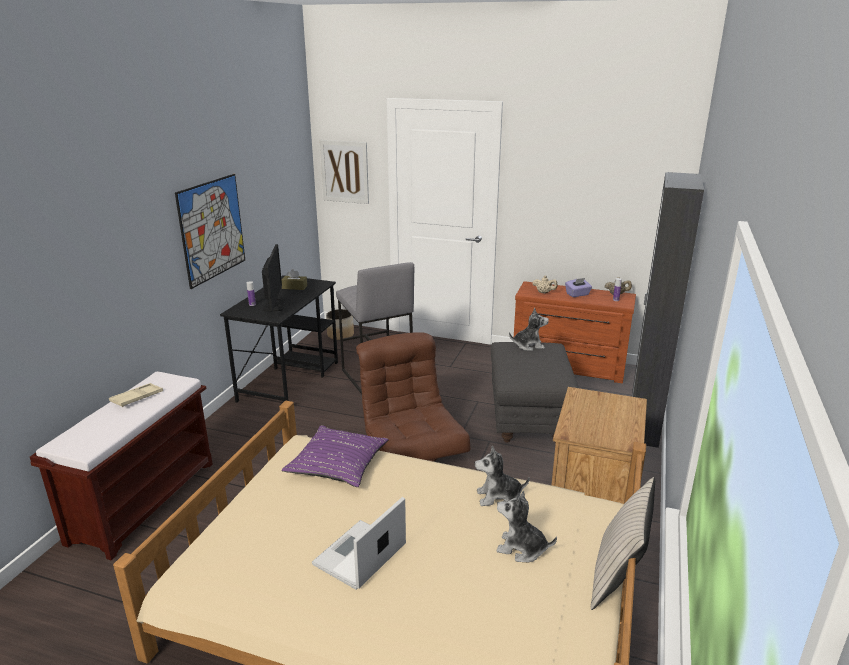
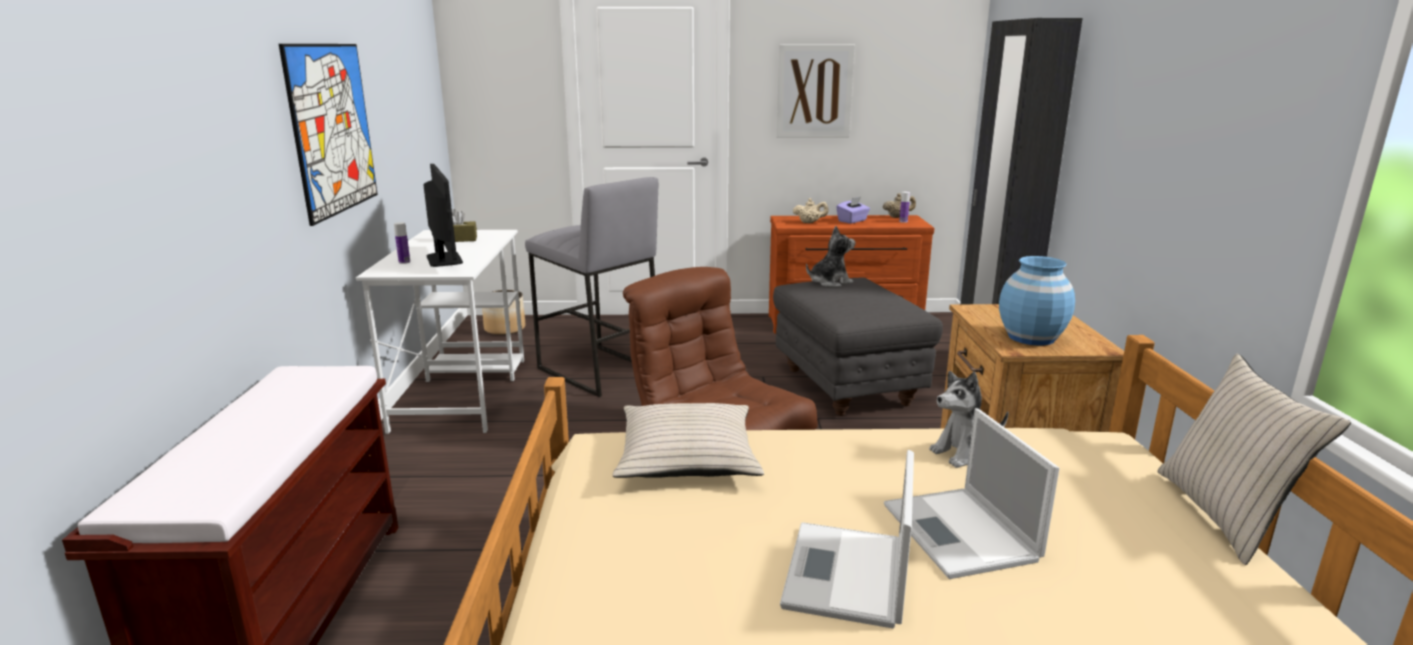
camera: 20 degrees left, 5 degrees down
beige tray [109,383,163,407] -> none
black desk [220,275,338,403] -> white desk [356,230,524,434]
purple pillow [282,425,389,487] -> beige pillow [613,403,764,478]
picture [320,140,369,204] -> picture moved to [777,45,855,138]
plush toy [496,490,557,562] -> none
none -> laptop [884,408,1060,579]
none -> blue vase [999,256,1075,346]

